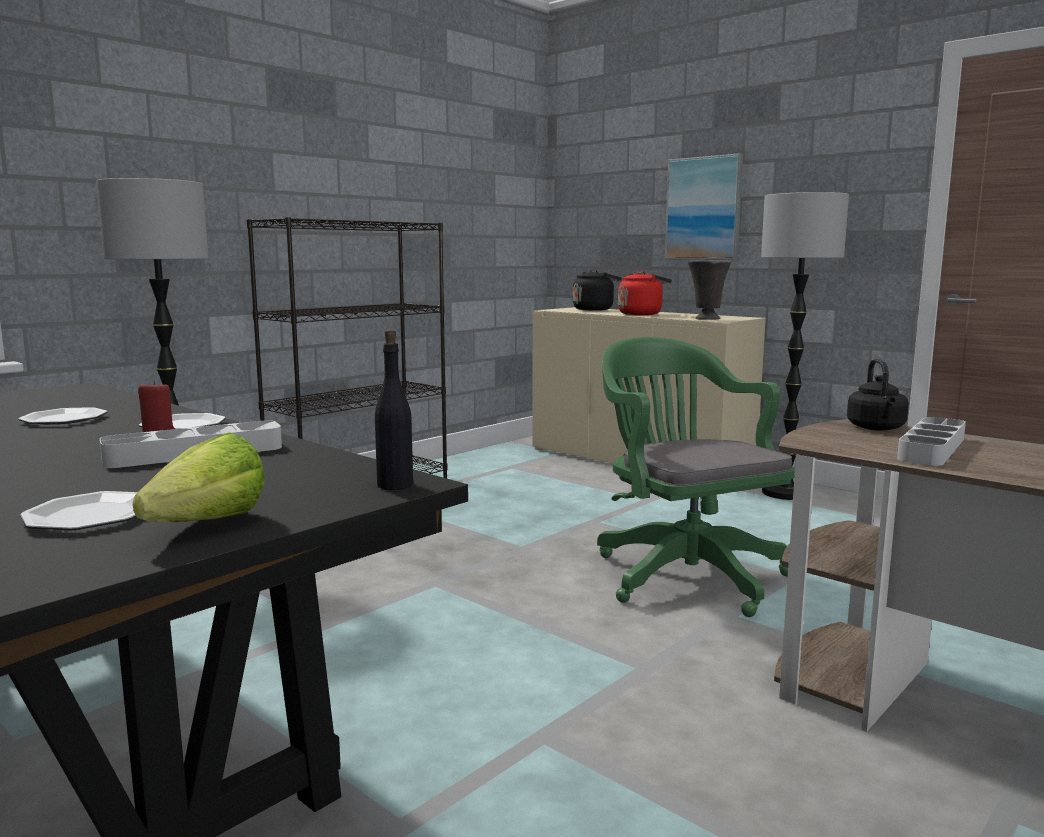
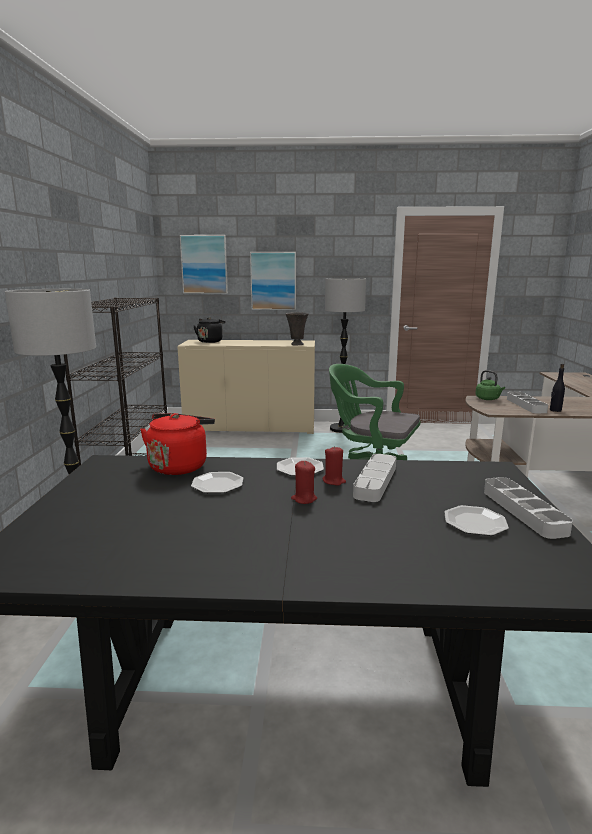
camera: 40 degrees left, 5 degrees up
lettuce [133,432,265,522] -> grey tray [484,477,573,539]
black bottle [375,330,413,490] -> black bottle moved to [550,364,565,412]
red kettle [618,271,672,315] -> red kettle moved to [140,413,215,475]
black kettle [847,358,909,431] -> green kettle [475,370,505,400]
none -> picture [180,235,228,294]
none -> red candle [291,461,317,504]

